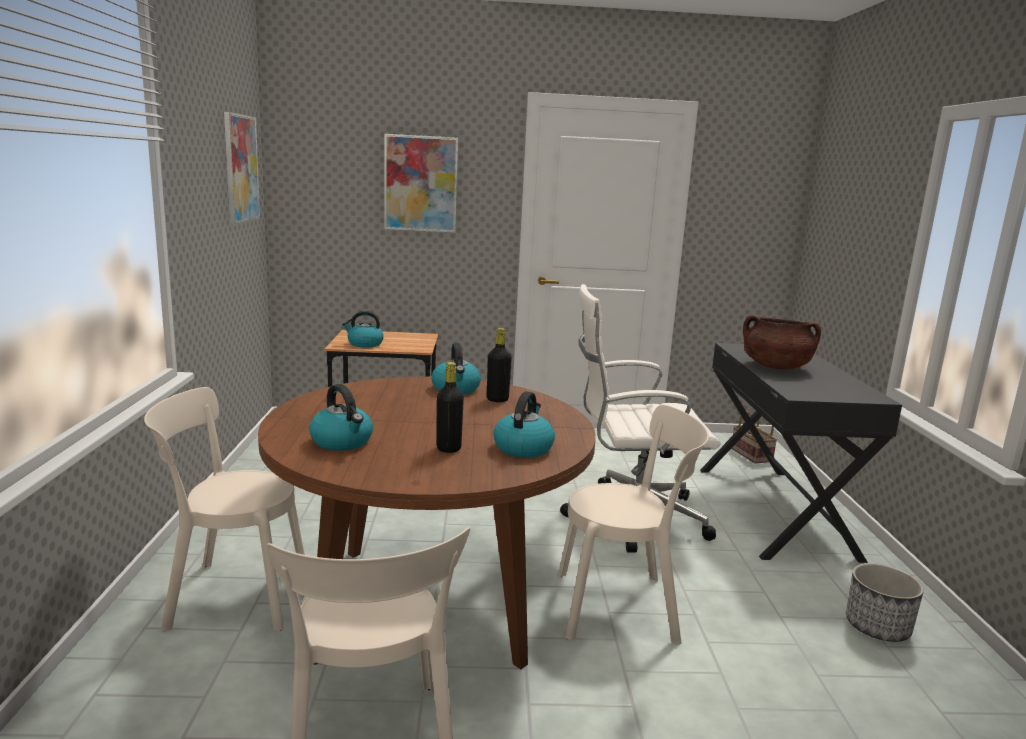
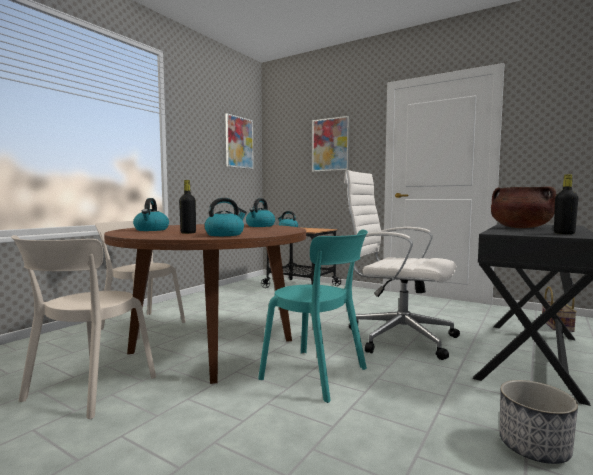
camera: 35 degrees right, 10 degrees down
black bottle [487,328,512,402] -> black bottle moved to [554,174,579,234]
beige chair [558,405,709,644] -> turquoise chair [258,230,368,403]

